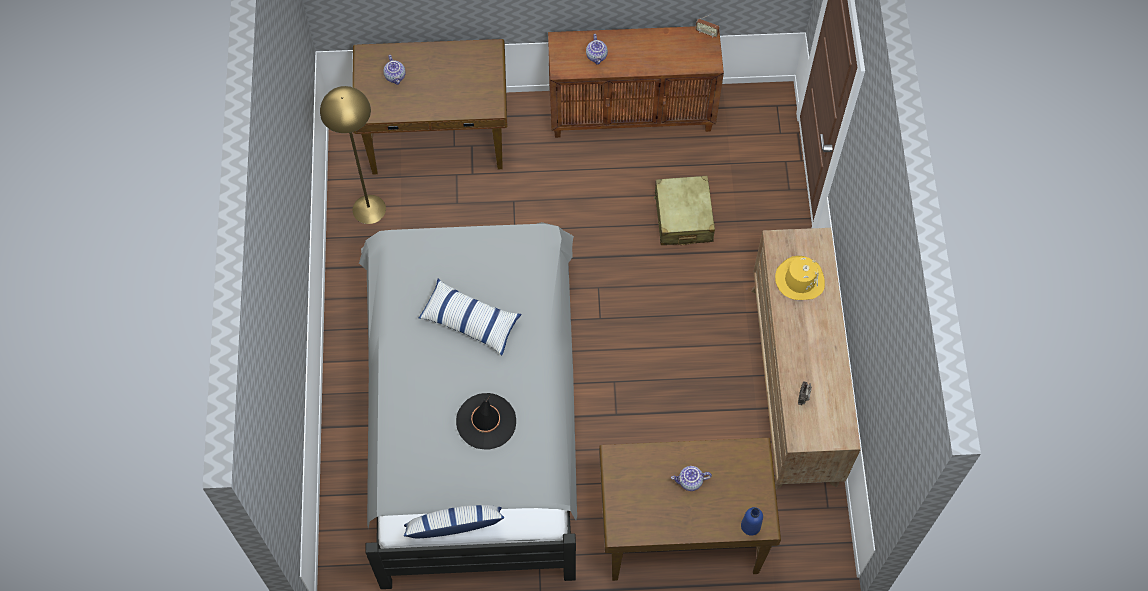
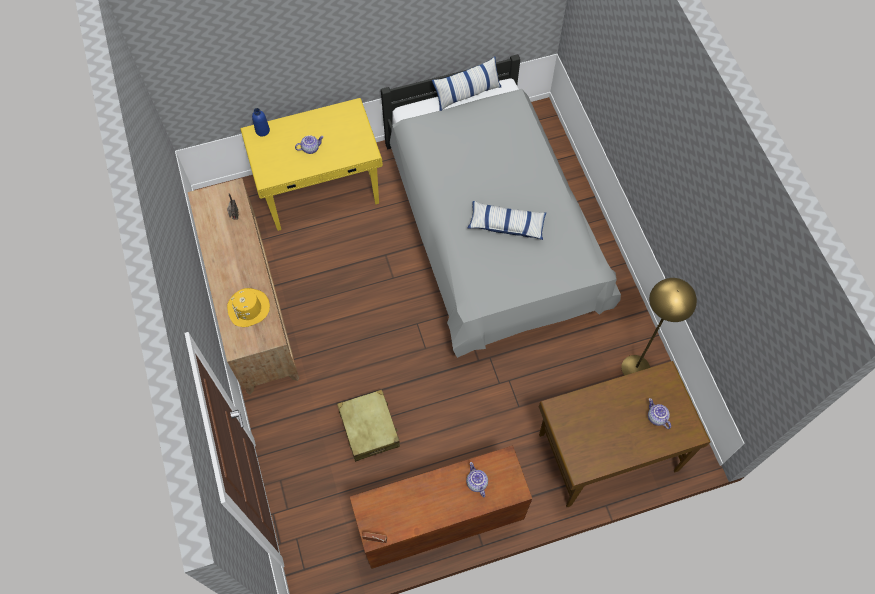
camera: 165 degrees right, 0 degrees up
black hat [456,393,516,450] -> none
brown desk [599,438,781,581] -> yellow desk [240,98,383,231]

